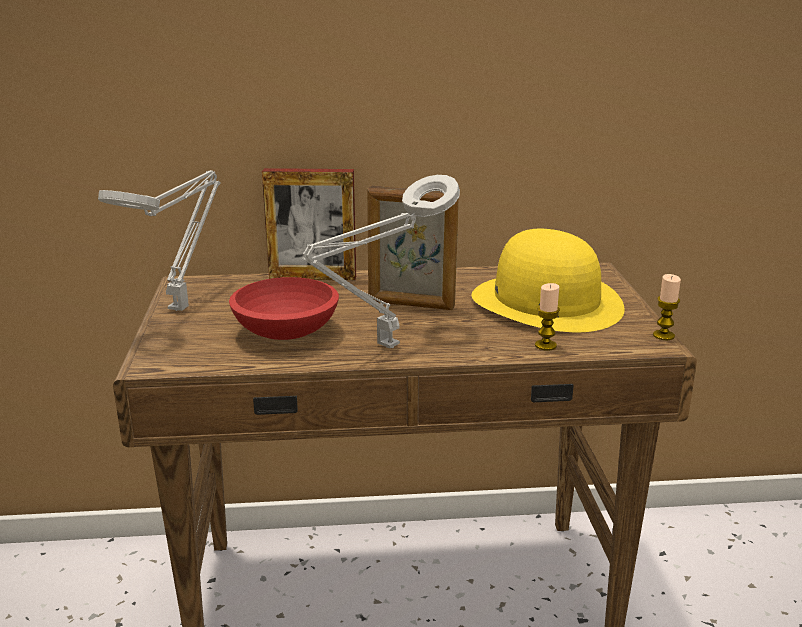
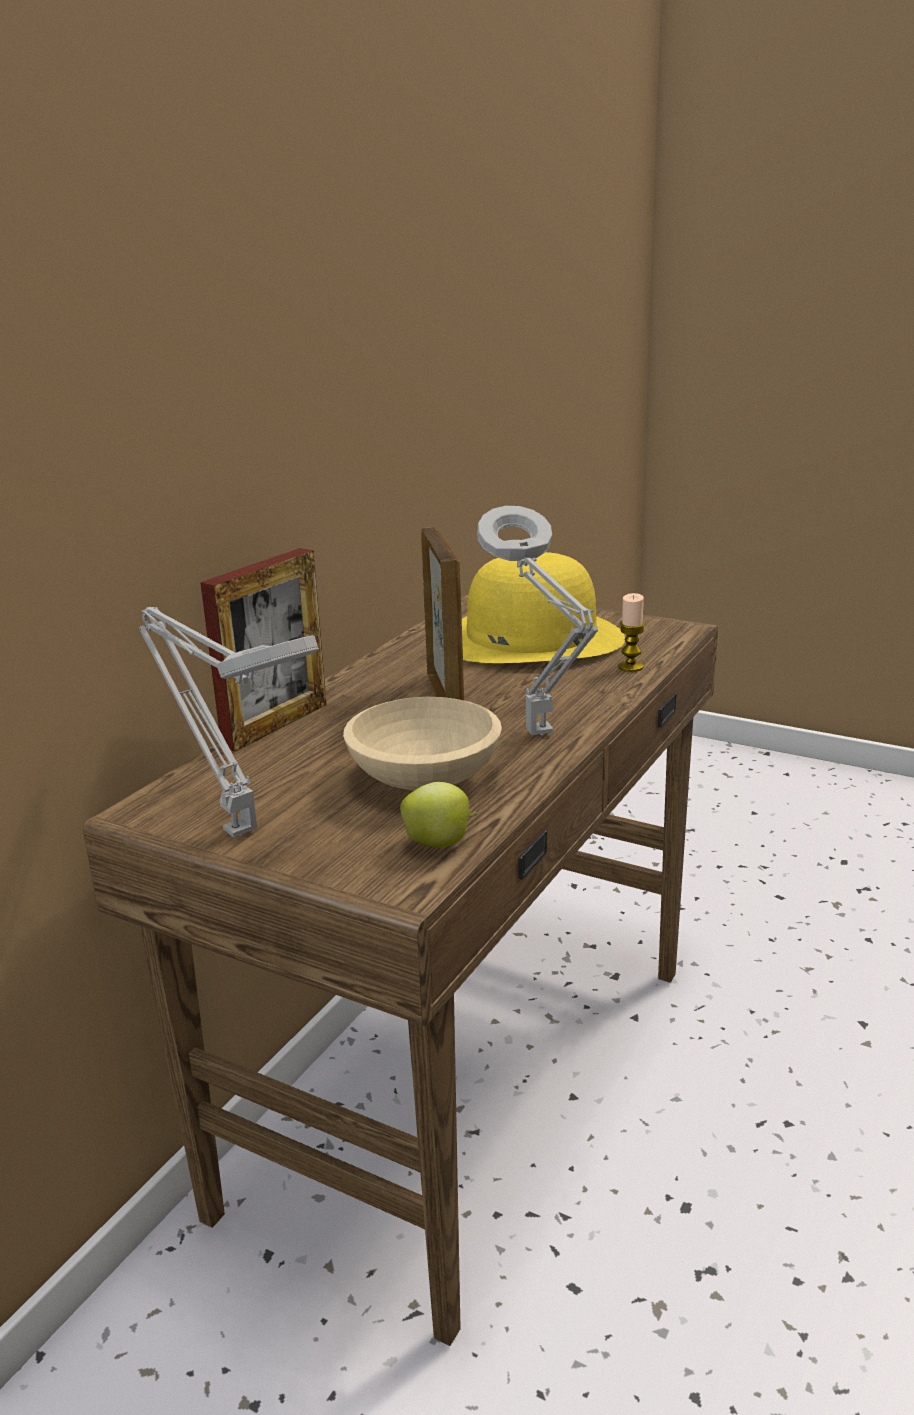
camera: 55 degrees left, 0 degrees up
red bowl [229,277,339,340] -> beige bowl [343,697,502,790]
picture frame [367,185,459,310] -> picture frame turned 60 degrees counterclockwise [421,527,464,700]
candle [653,274,681,340] -> none
none -> apple [400,782,477,848]

